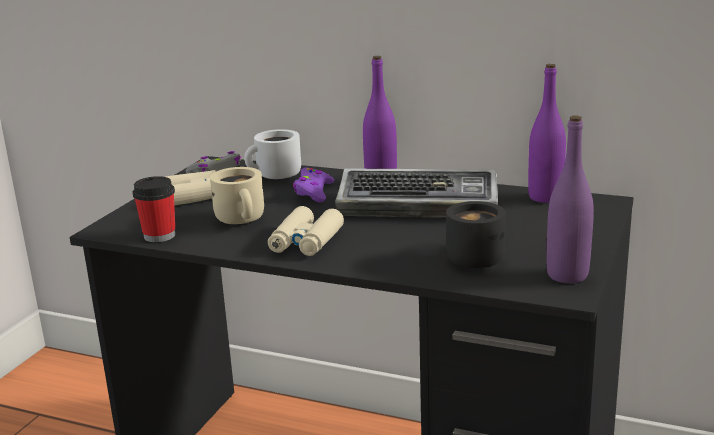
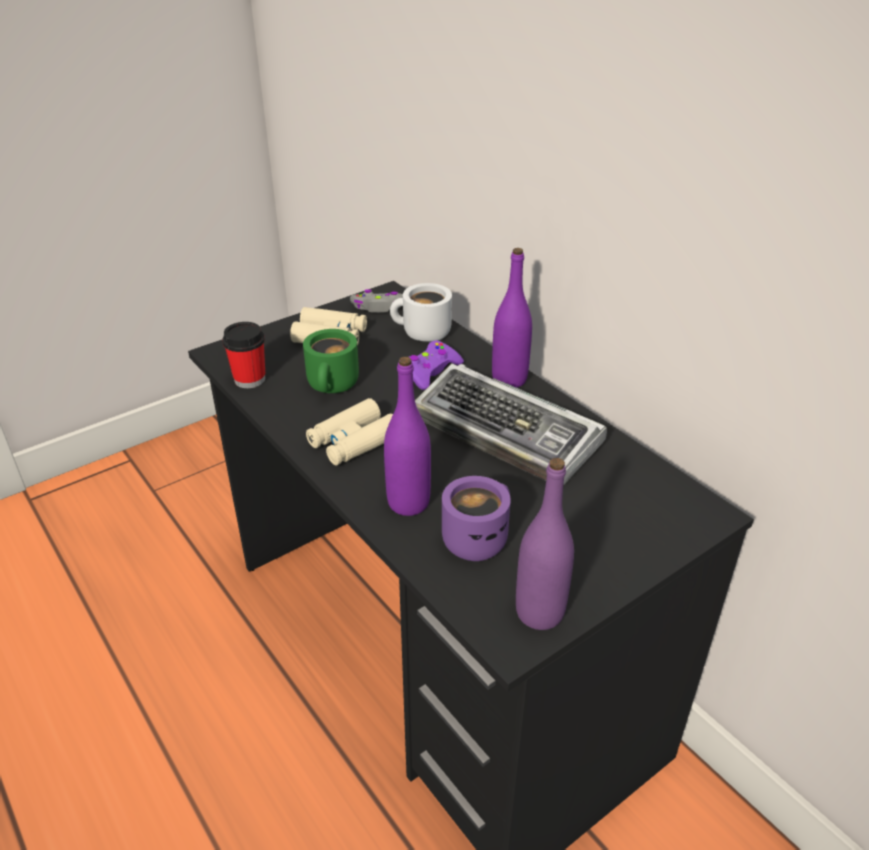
camera: 30 degrees right, 15 degrees up
beige mug [210,167,264,224] -> green mug [303,329,359,393]
black mug [446,201,506,268] -> purple mug [442,476,511,561]
purple bottle [528,64,566,203] -> purple bottle moved to [384,357,431,516]

